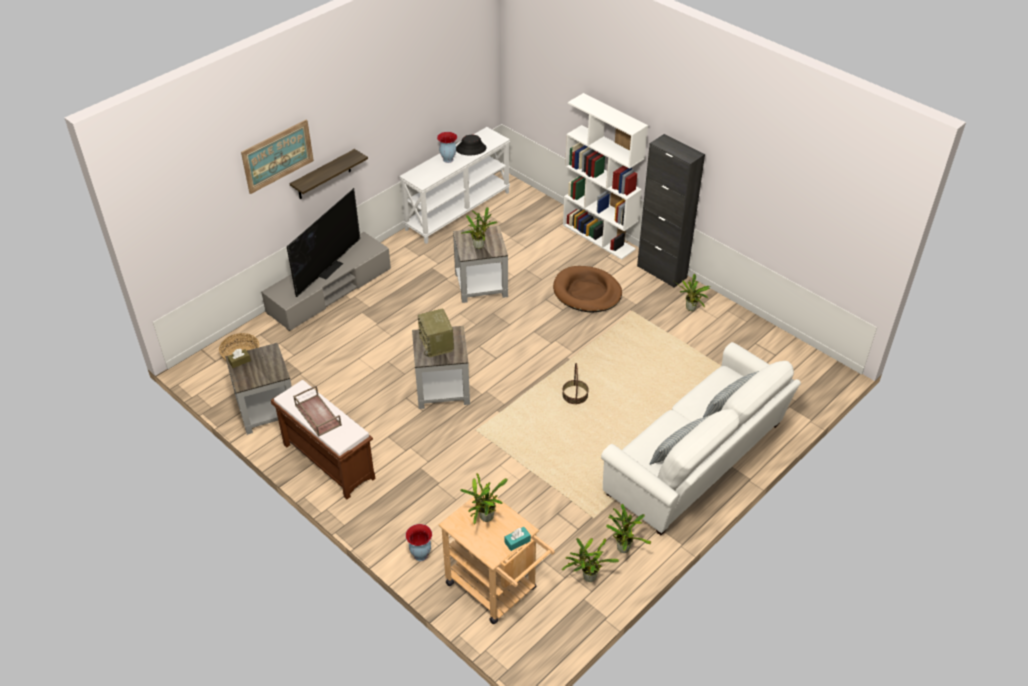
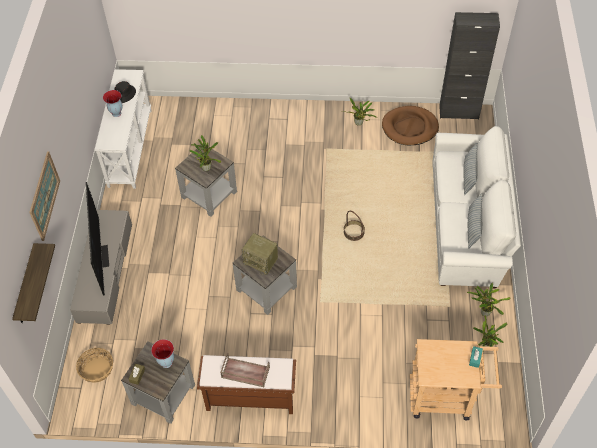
camera: 40 degrees left, 10 degrees up
shelf [290,149,368,199] -> shelf moved to [12,243,55,323]
vase [405,524,432,561] -> vase moved to [151,339,174,368]
potted plant [460,473,508,525] -> none
brown dog bed [553,266,622,312] -> brown dog bed moved to [382,106,439,145]
white bookcase [563,93,648,260] -> none
black cabinet [637,134,705,288] -> black cabinet moved to [439,12,500,119]

